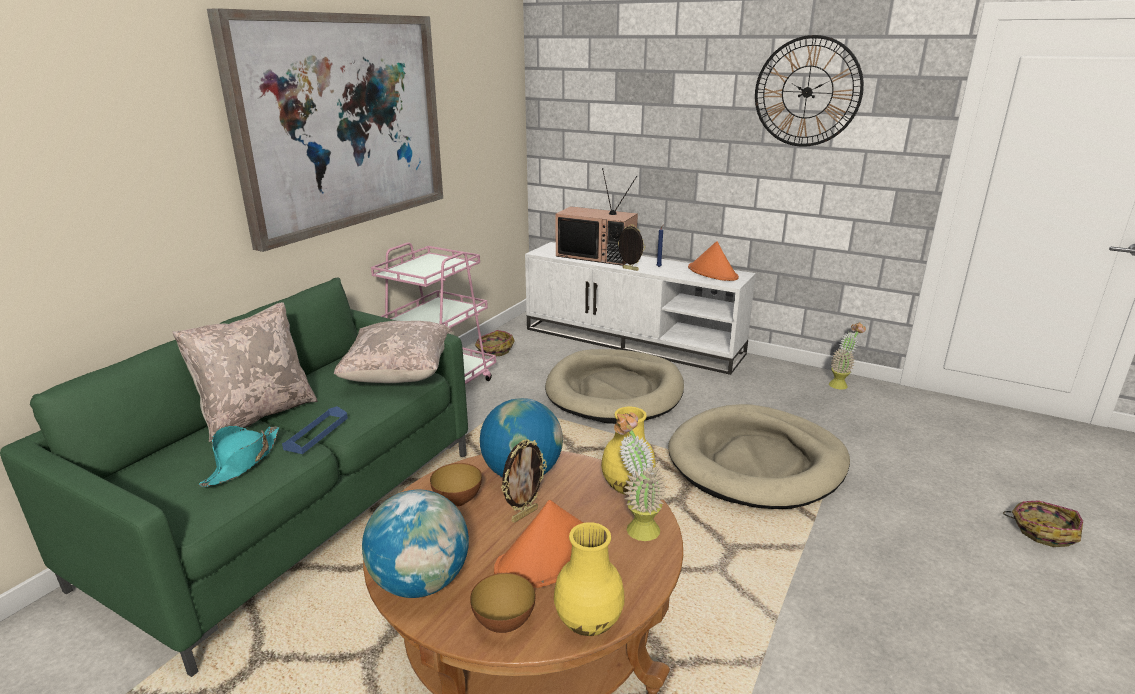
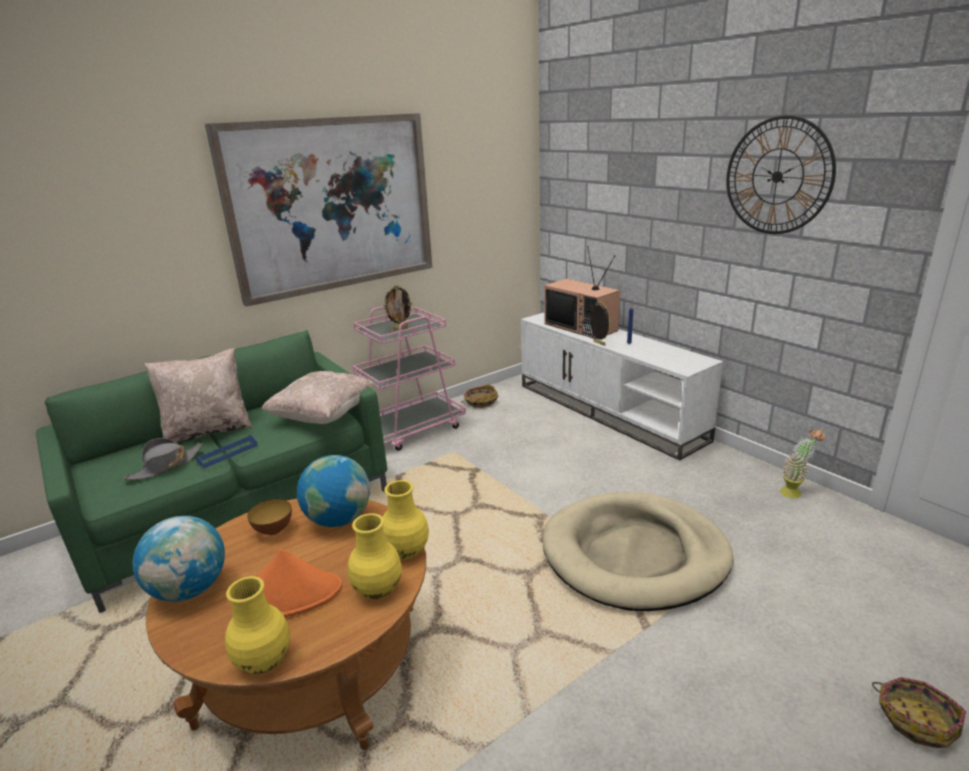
camera: 25 degrees right, 0 degrees up
turquoise hat [199,426,279,487] -> grey hat [123,438,203,480]
bowl [470,573,536,633] -> none
picture frame [501,439,547,523] -> picture frame moved to [383,285,413,331]
beige dog bed [545,349,684,424] -> none
potted plant [614,412,667,541] -> yellow vase [348,513,402,599]
orange hat [688,241,739,281] -> none

